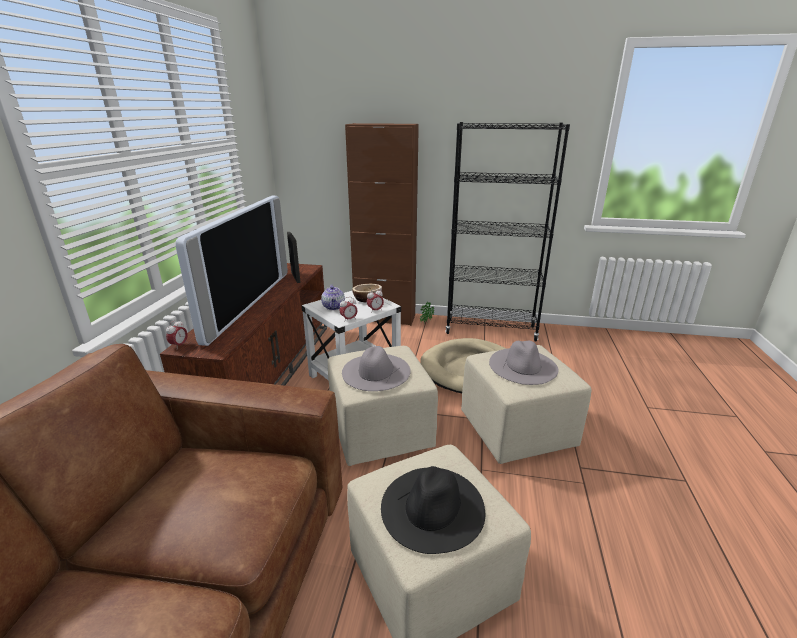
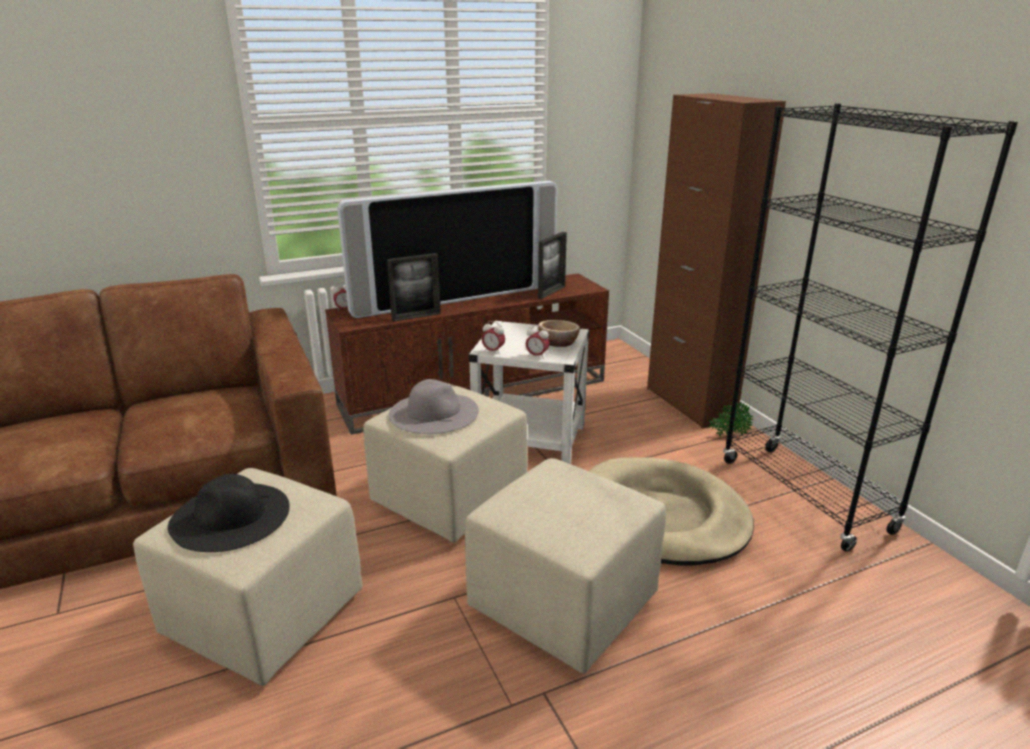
camera: 55 degrees right, 0 degrees up
teapot [321,285,345,310] -> none
grey hat [489,341,559,385] -> none
none -> picture frame [387,253,441,322]

